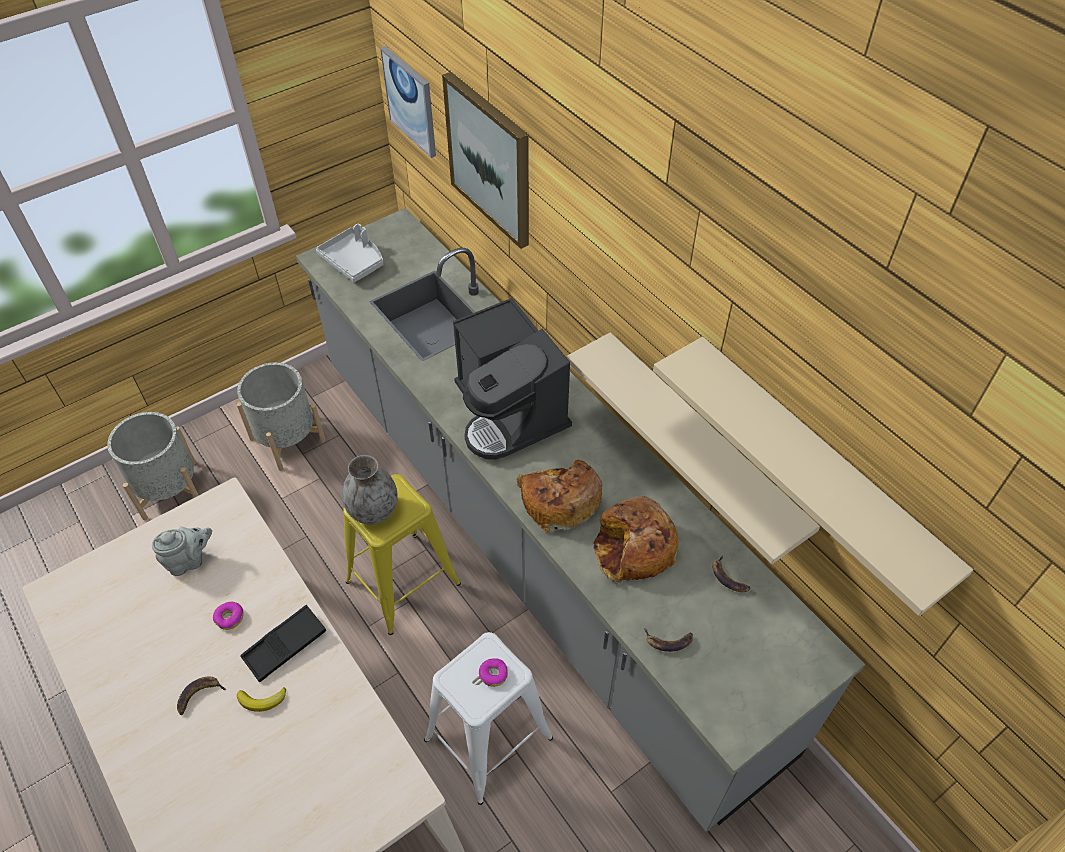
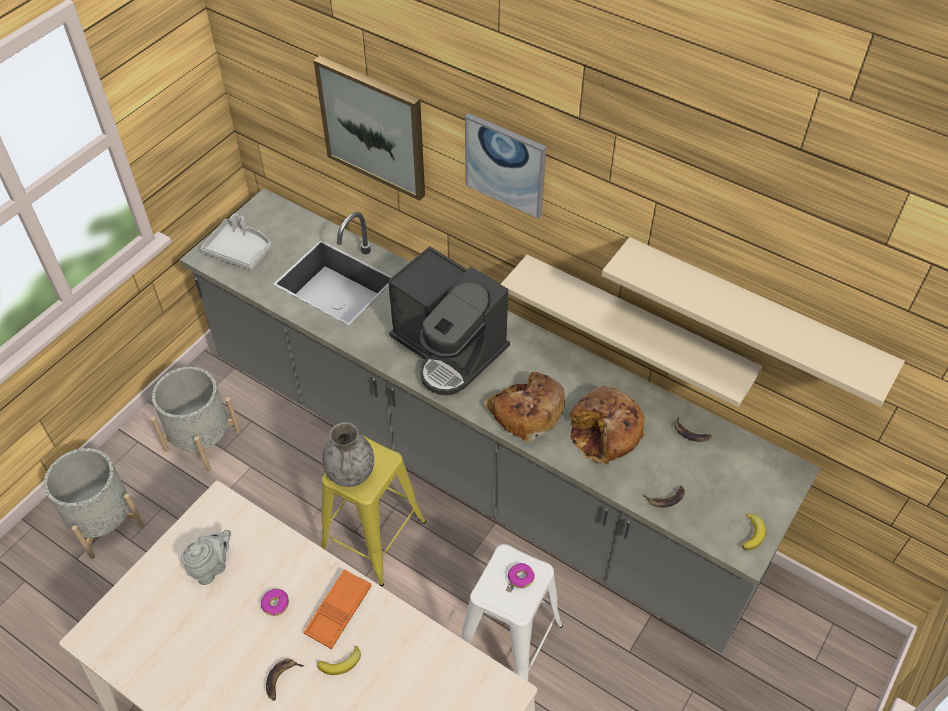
camera: 20 degrees left, 0 degrees up
black tray [240,605,327,682] -> orange tray [304,569,372,649]
picture [380,46,436,158] -> picture moved to [465,113,547,219]
none -> banana [742,514,766,550]

